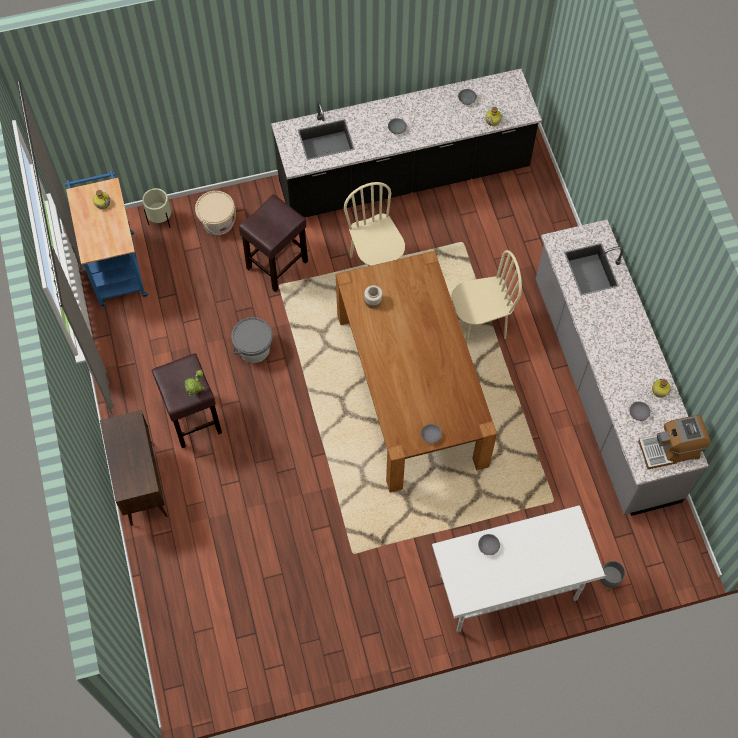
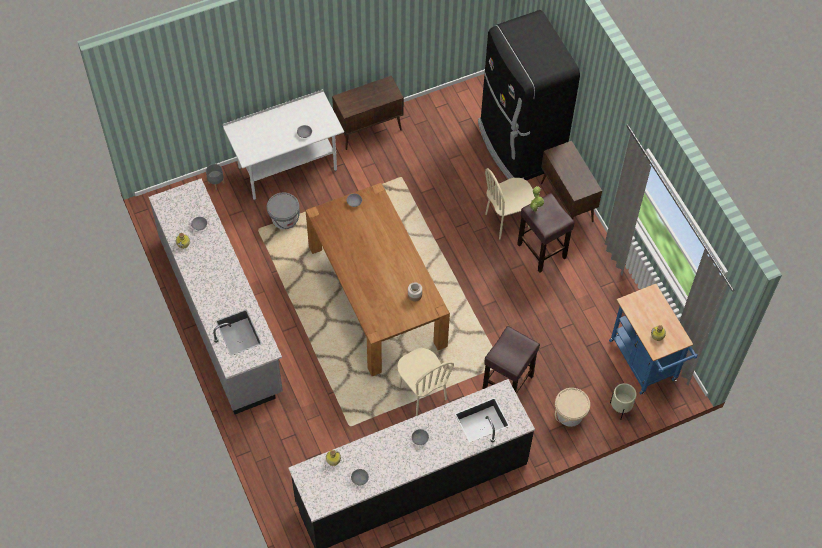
camera: 170 degrees right, 5 degrees down
grey bucket [231,317,273,363] -> grey bucket moved to [267,192,300,229]
beige chair [452,250,522,344] -> beige chair moved to [485,168,535,239]
coffee machine [638,415,710,469] -> none
none -> brown cabinet [332,76,404,150]
none -> black fridge [478,10,580,180]

